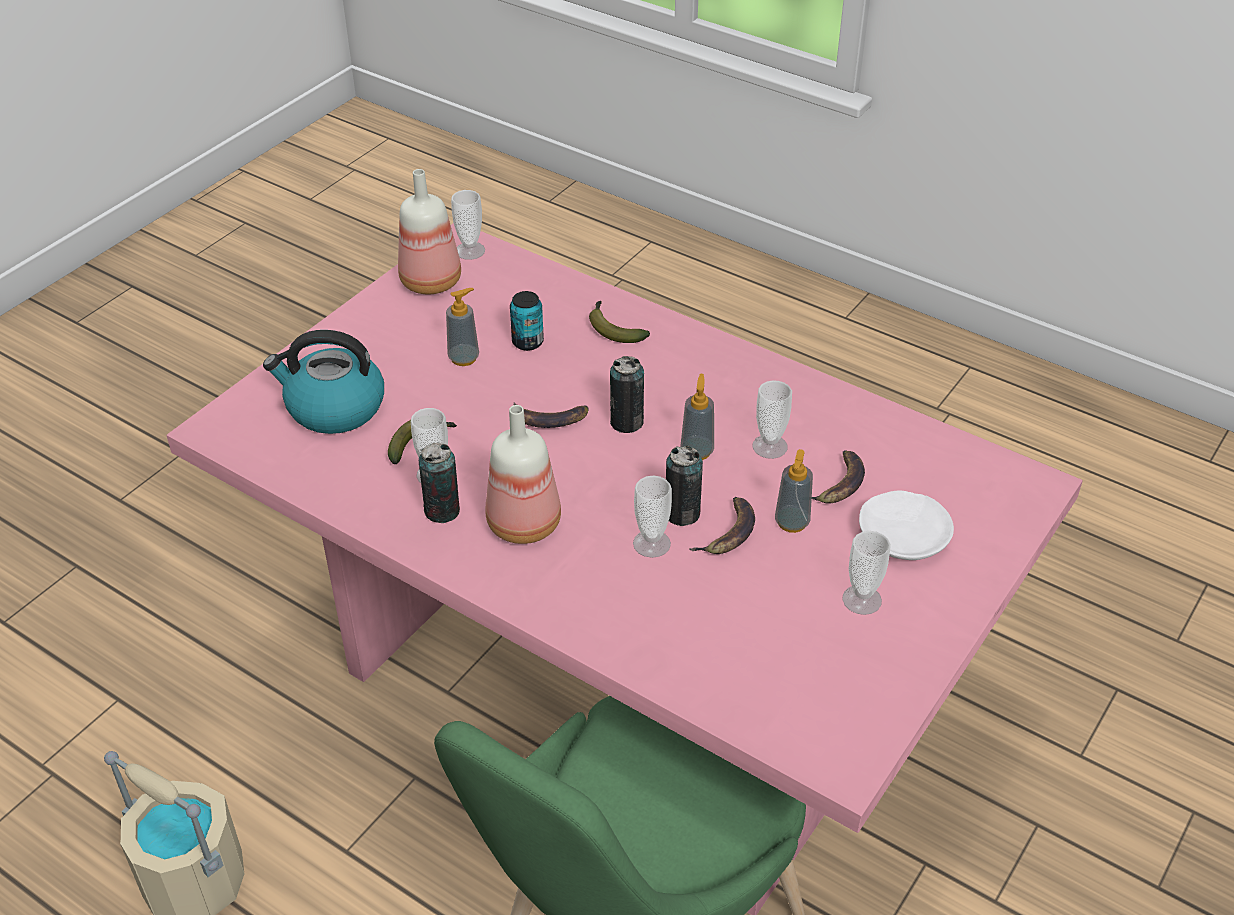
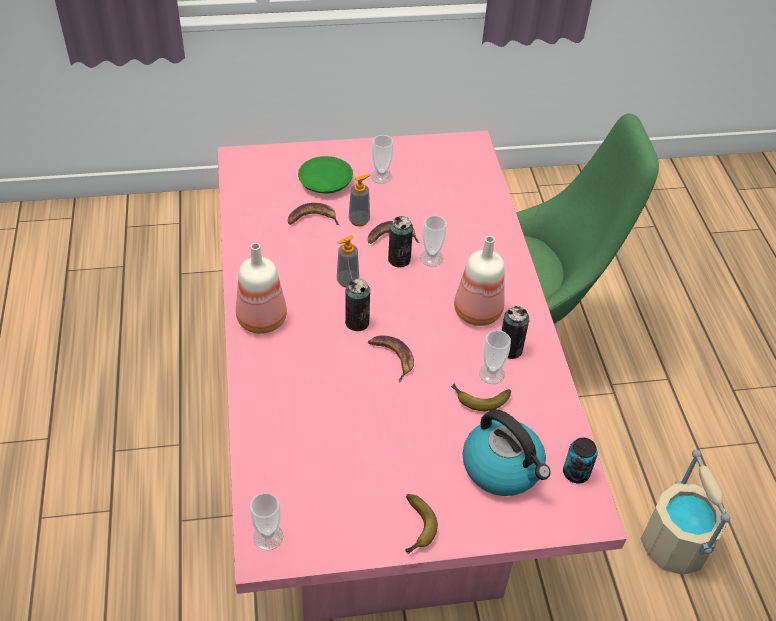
camera: 135 degrees left, 5 degrees up
bottle [398,169,461,294] -> bottle moved to [236,243,287,334]
soap dispenser [446,288,479,366] -> none
can [510,291,544,351] -> can moved to [563,437,598,483]
banana [589,301,650,343] -> banana moved to [406,494,438,554]
cup [753,380,792,459] -> none
white plate [859,491,954,560] -> green plate [298,156,353,193]

